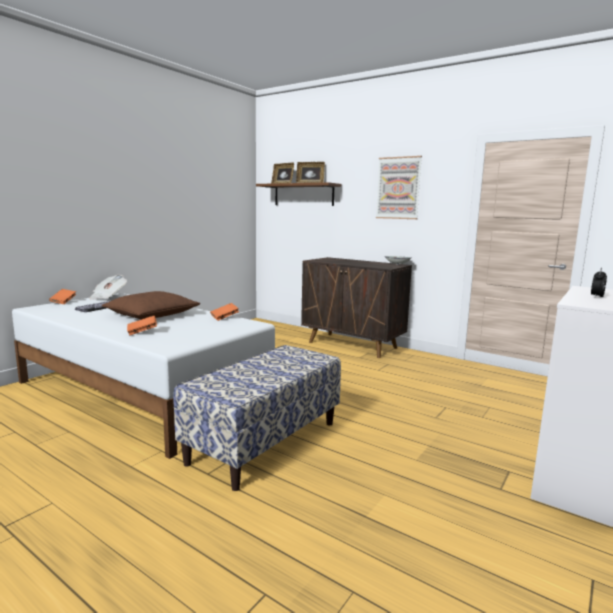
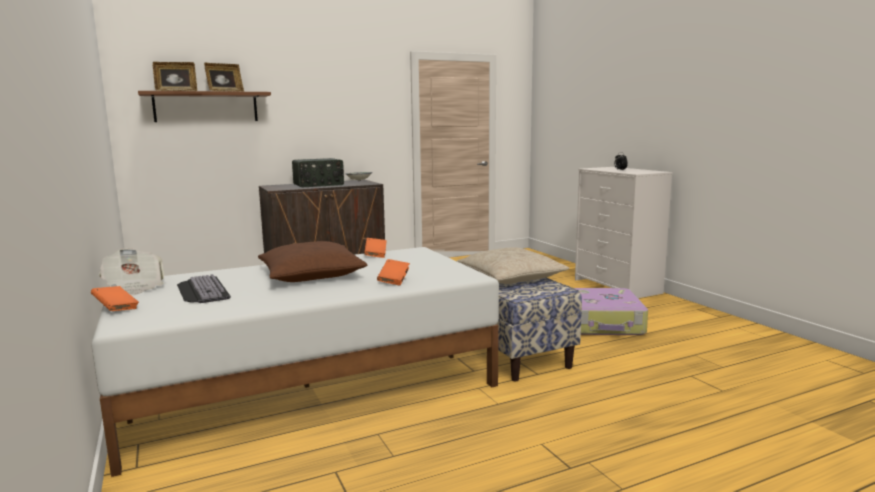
camera: 60 degrees left, 0 degrees up
picture [376,156,422,219] -> none
none -> radio [292,158,344,187]
none -> beige pillow [457,247,569,284]
none -> suitcase [574,288,648,335]

